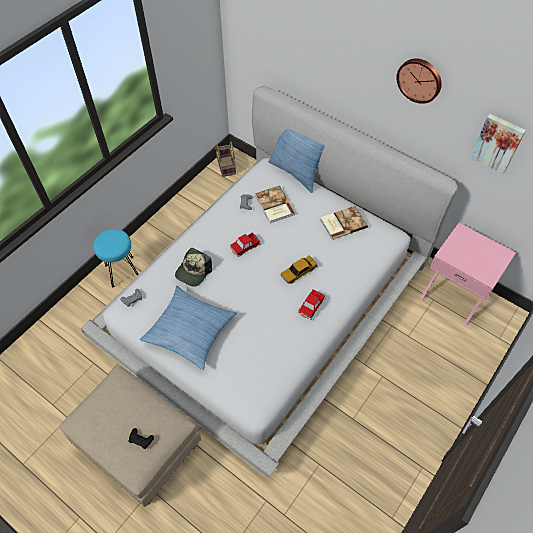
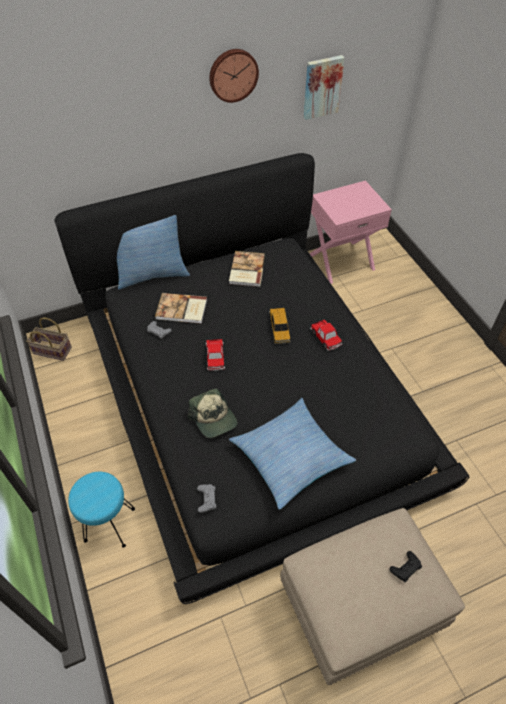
camera: 60 degrees left, 5 degrees down
white bed [81,86,458,478] -> black bed [54,153,469,604]

